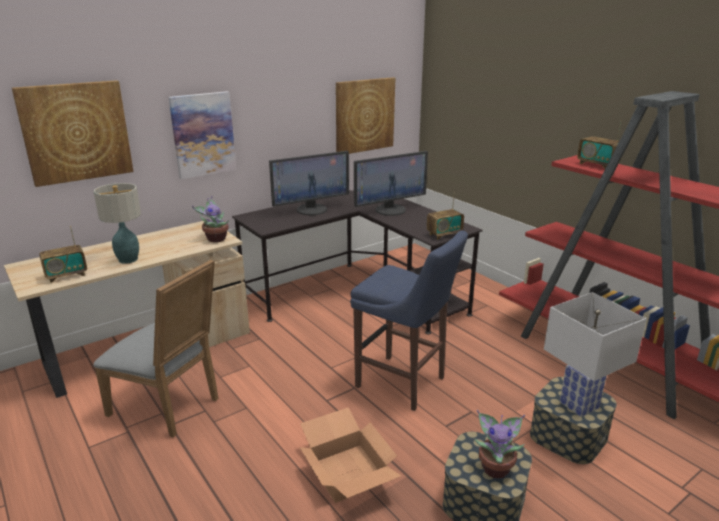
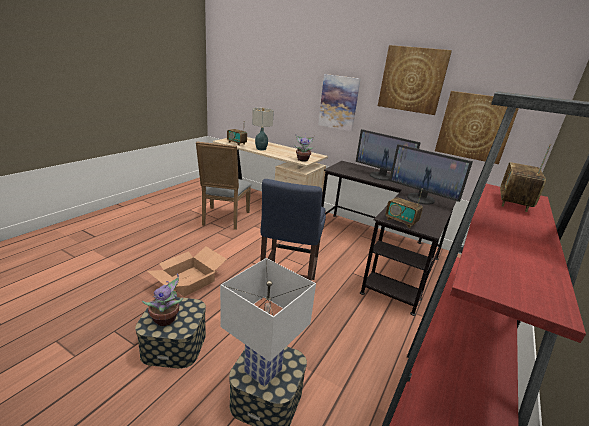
camera: 65 degrees right, 0 degrees up
picture [12,80,134,187] -> picture moved to [378,45,452,115]

